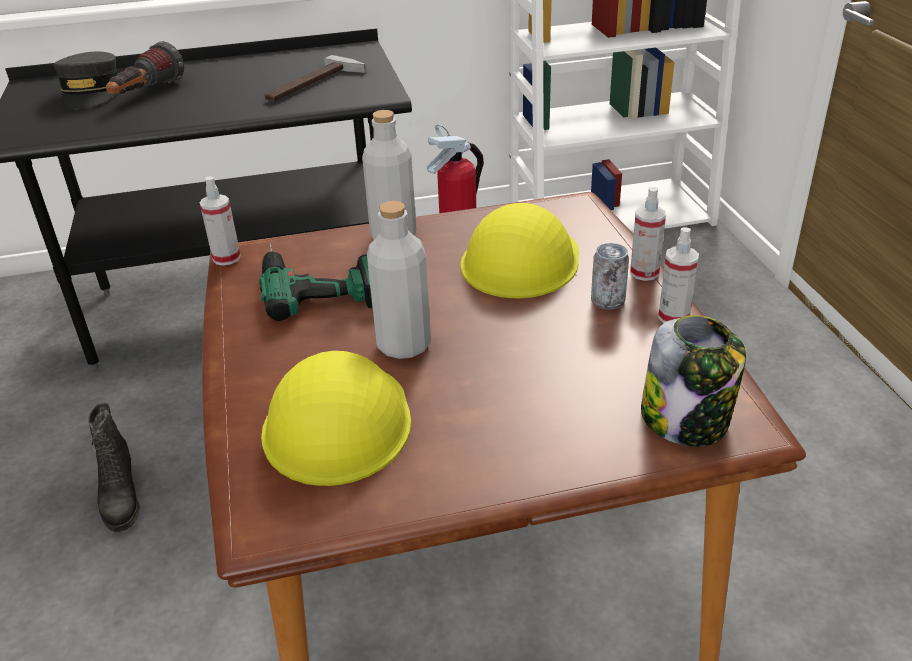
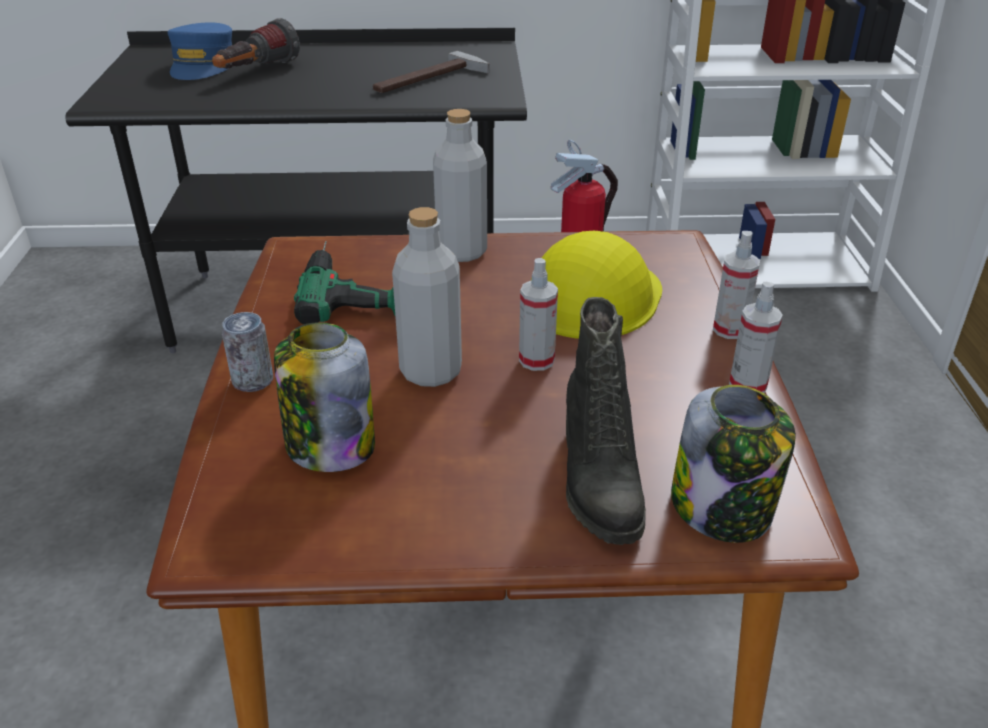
camera: 10 degrees right, 0 degrees up
grey cap [54,51,117,109] -> blue cap [167,23,232,80]
black boot [88,403,140,532] -> black boot moved to [566,297,646,545]
spray bottle [200,176,241,266] -> spray bottle moved to [519,258,558,371]
yellow hard hat [261,351,411,486] -> jar [274,322,375,472]
can [591,243,629,310] -> can moved to [222,312,273,392]

